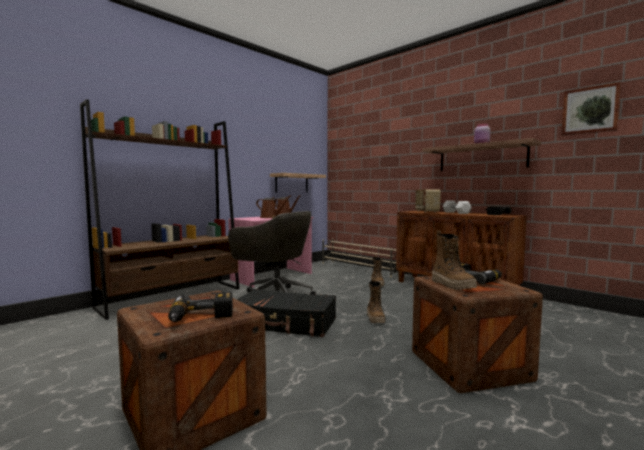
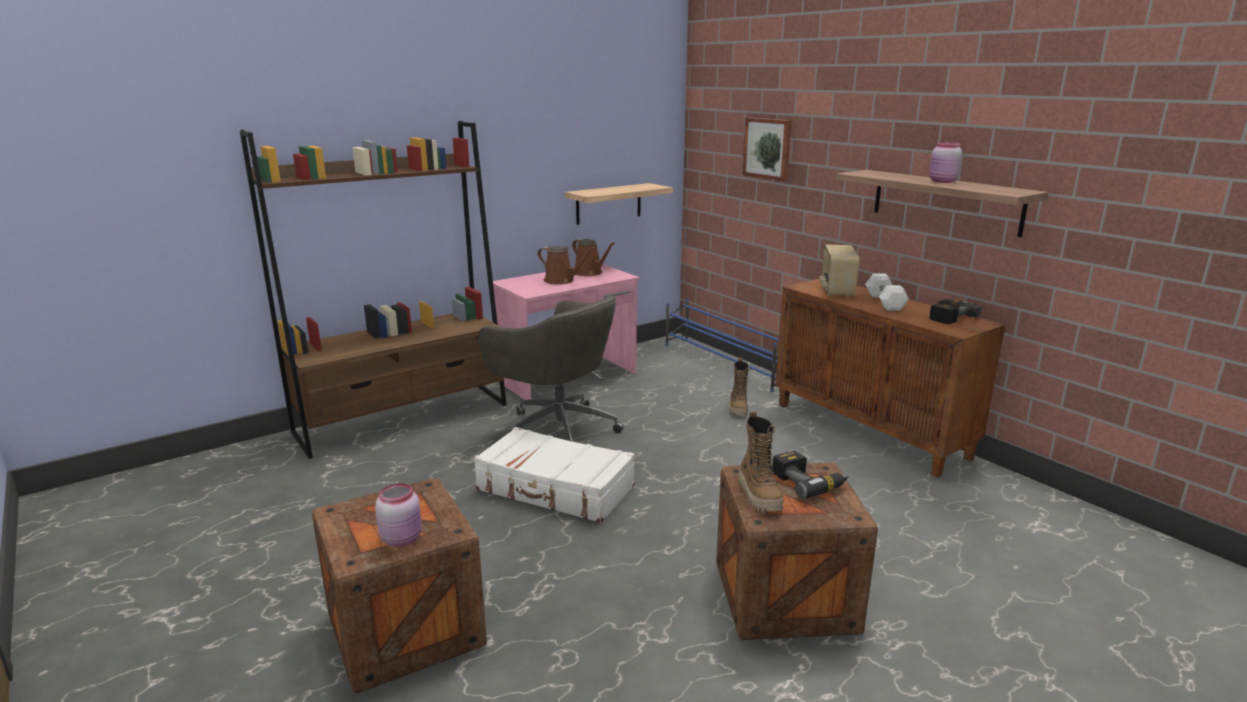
camera: 10 degrees right, 15 degrees up
power drill [168,292,233,322] -> pink jar [375,483,422,547]
black suitcase [237,289,336,337] -> white suitcase [474,427,635,523]
beige shoe rack [322,238,398,277] -> blue shoe rack [665,299,779,392]
boot [367,279,385,323] -> none
picture [561,82,621,136] -> picture moved to [742,117,792,181]

